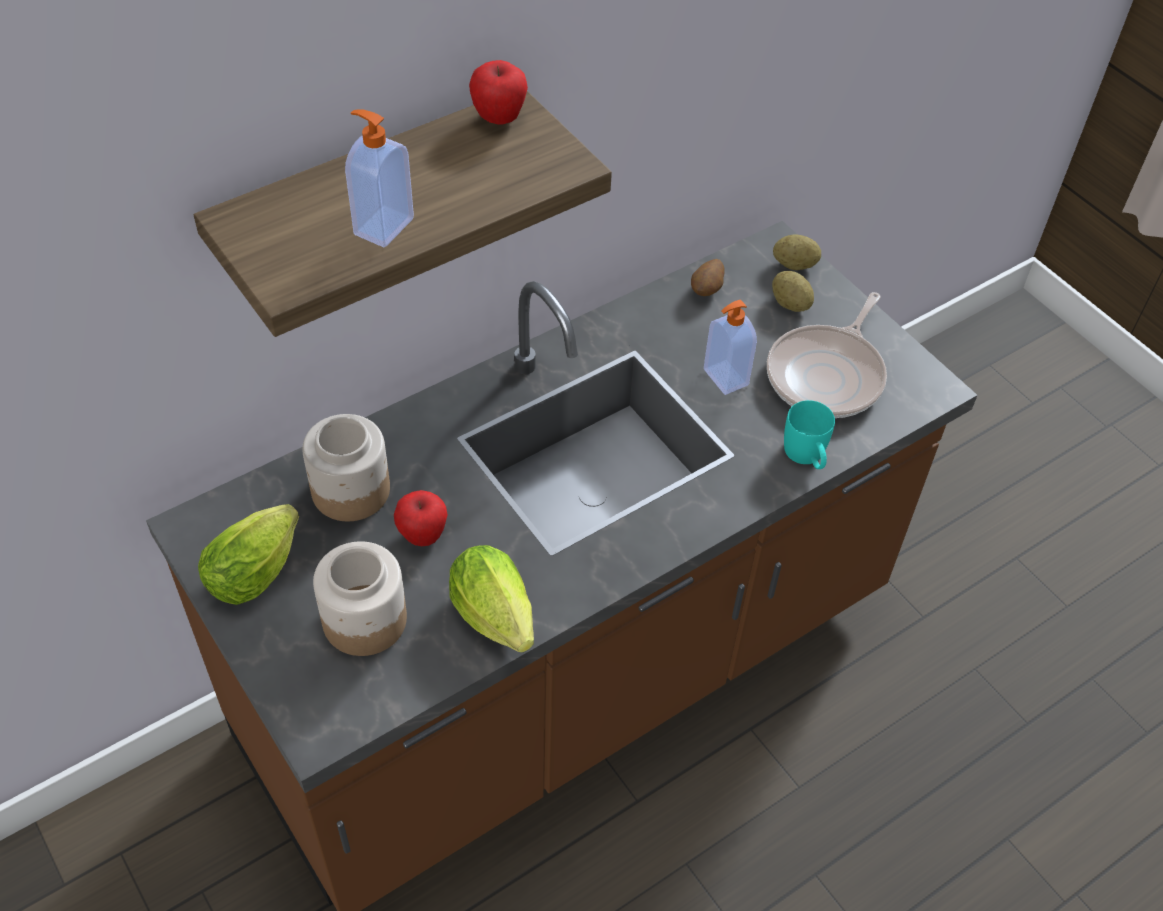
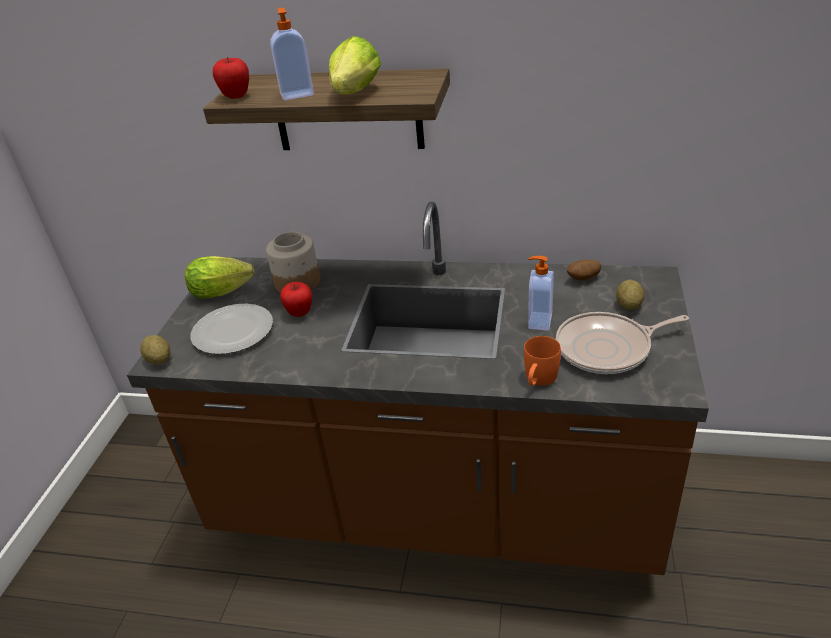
camera: 50 degrees right, 15 degrees down
jar [313,541,407,656] -> plate [190,304,273,354]
lettuce [449,545,534,653] -> lettuce moved to [329,36,381,94]
apple [469,60,528,125] -> apple moved to [213,57,249,99]
potato [773,234,821,270] -> potato moved to [140,335,170,364]
turquoise mug [784,400,835,469] -> orange mug [524,336,561,386]

